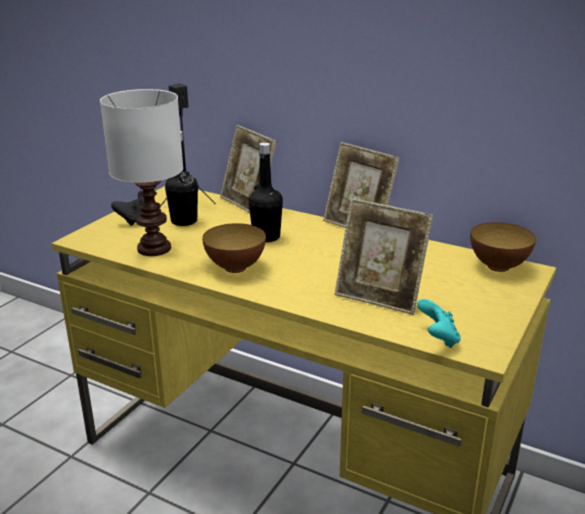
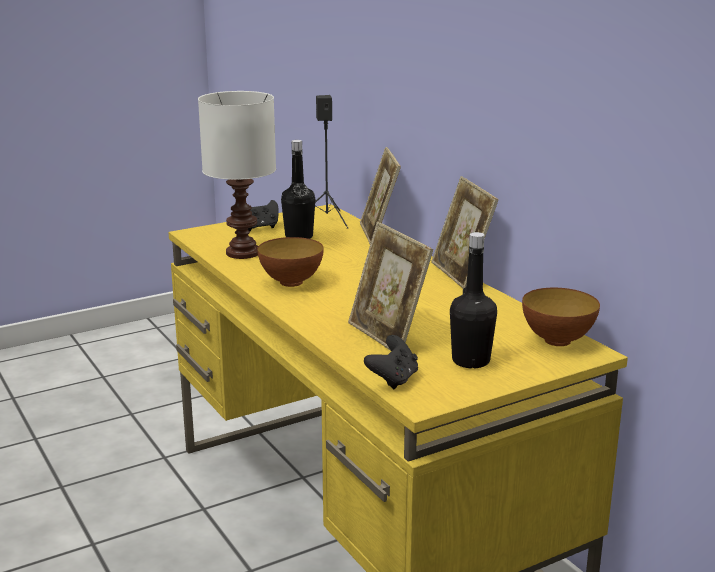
camera: 30 degrees right, 5 degrees down
black bottle [249,142,283,242] -> black bottle moved to [450,232,497,369]
turquoise game controller [417,299,460,348] -> black game controller [364,335,418,389]

